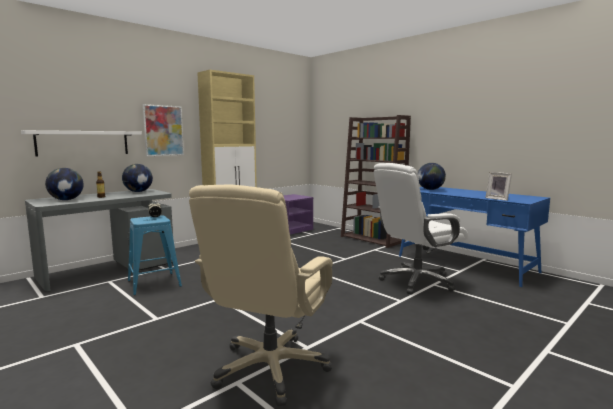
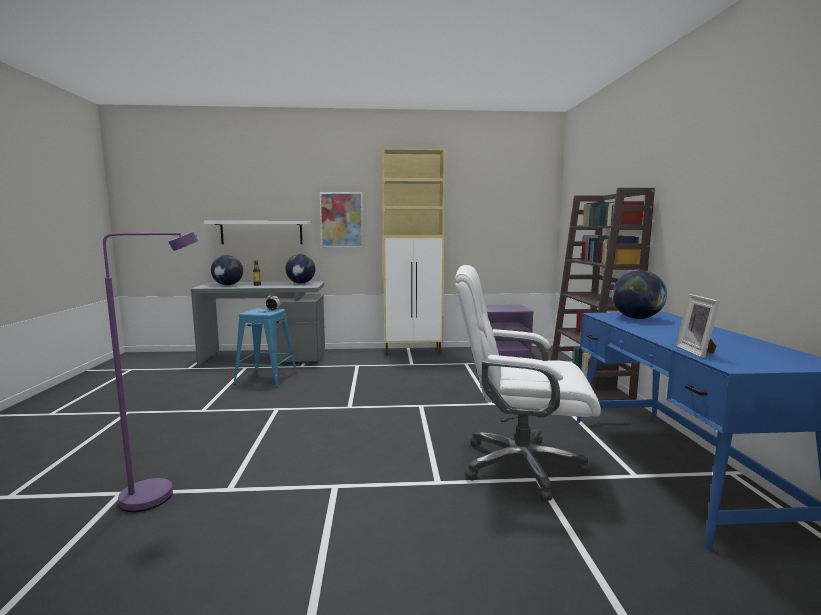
camera: 40 degrees right, 0 degrees up
beige office chair [189,185,333,407] -> purple floor lamp [103,231,199,512]

